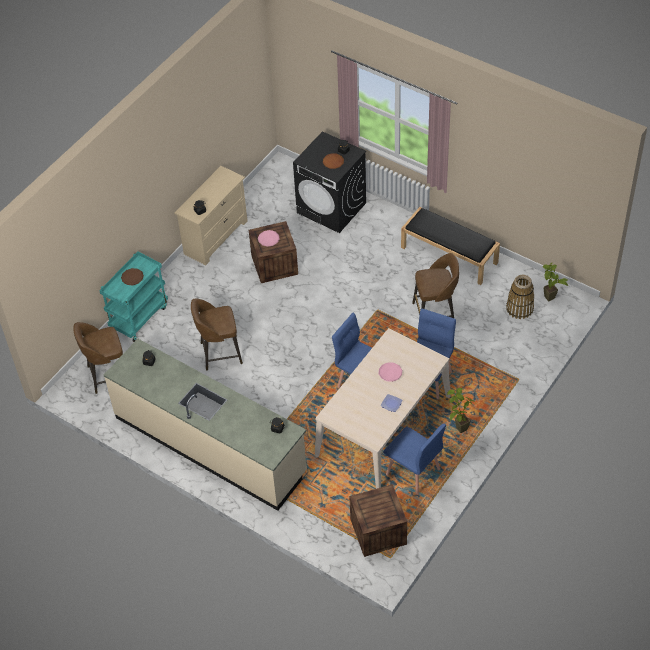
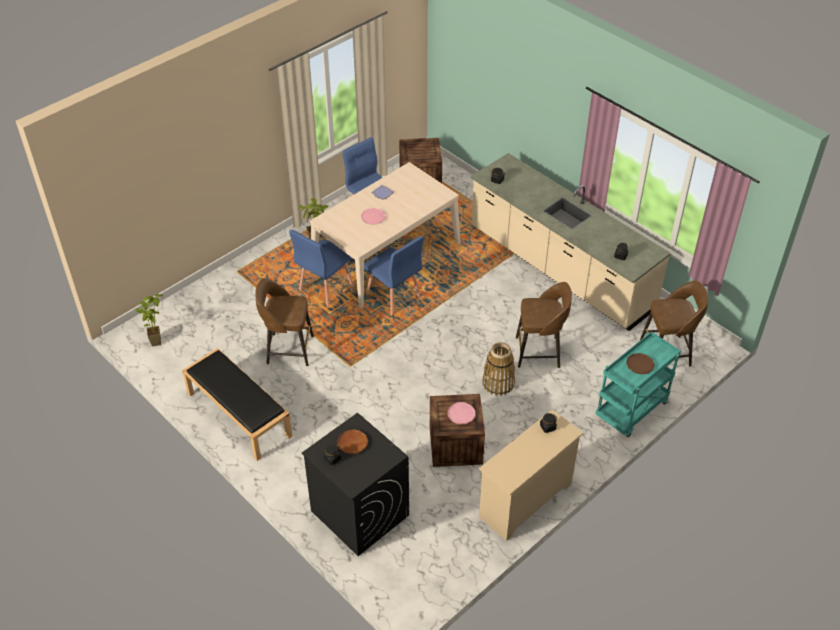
camera: 170 degrees left, 5 degrees down
basket [506,275,534,319] -> basket moved to [482,342,515,396]

